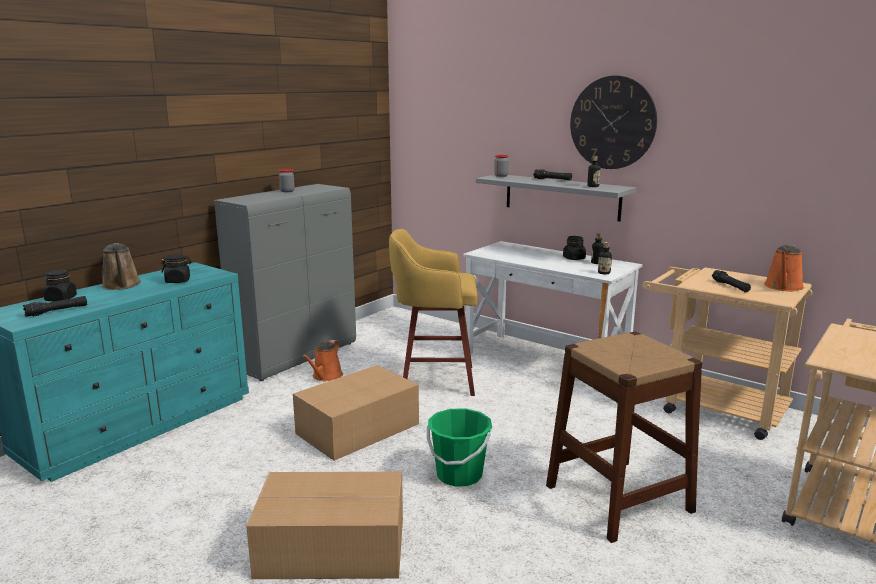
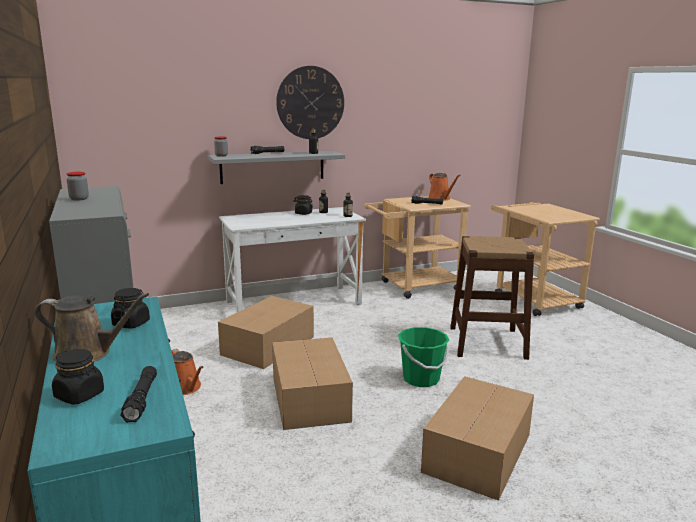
camera: 60 degrees left, 0 degrees up
yellow stool [389,229,477,396] -> cardboard box [218,296,314,369]

